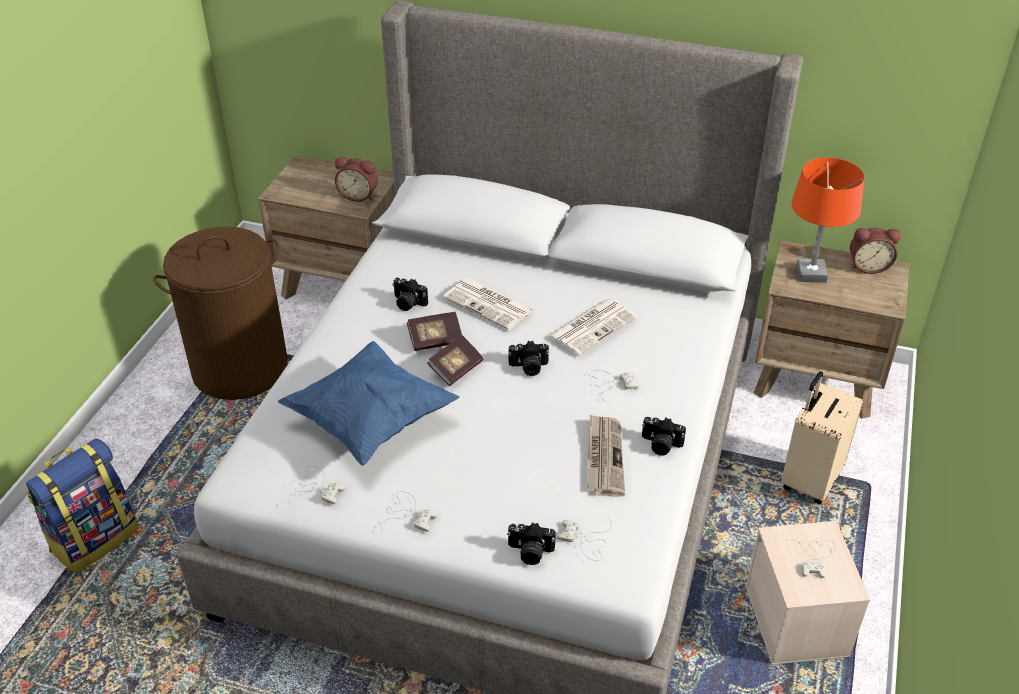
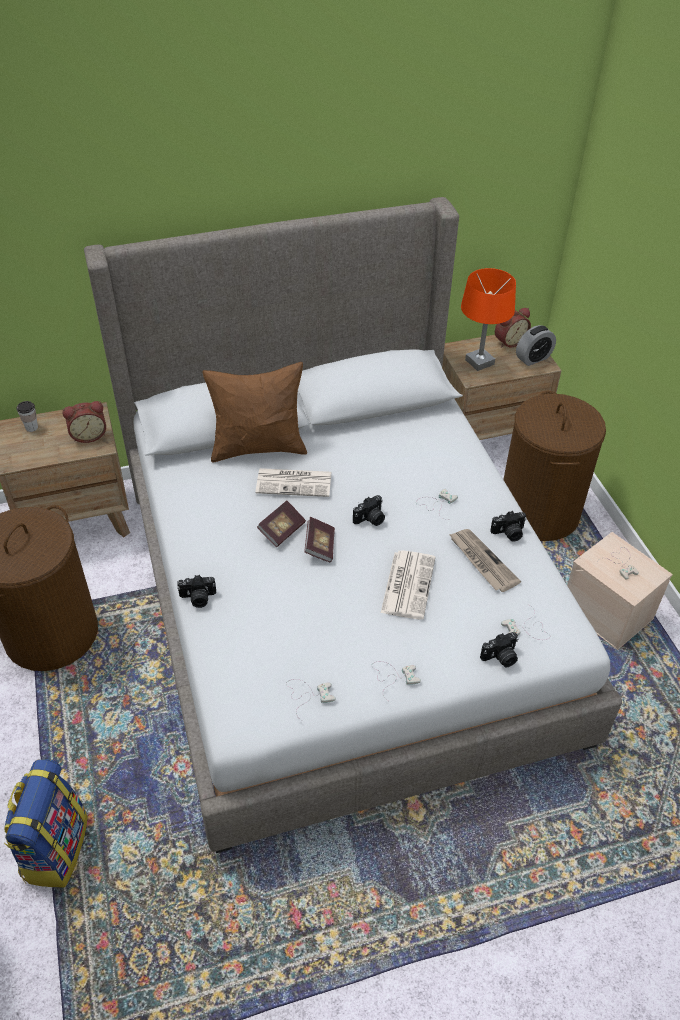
camera: 35 degrees left, 5 degrees up
blue pillow [278,341,459,466] -> none
camera [393,278,428,311] -> camera moved to [177,575,216,608]
newspaper [547,299,637,356] -> newspaper moved to [381,550,435,620]
beige suitcase [781,371,863,504] -> brown laundry basket [503,391,606,541]
none -> cup [16,401,38,432]
none -> brown pillow [203,362,307,463]
none -> alarm clock [516,325,556,366]

